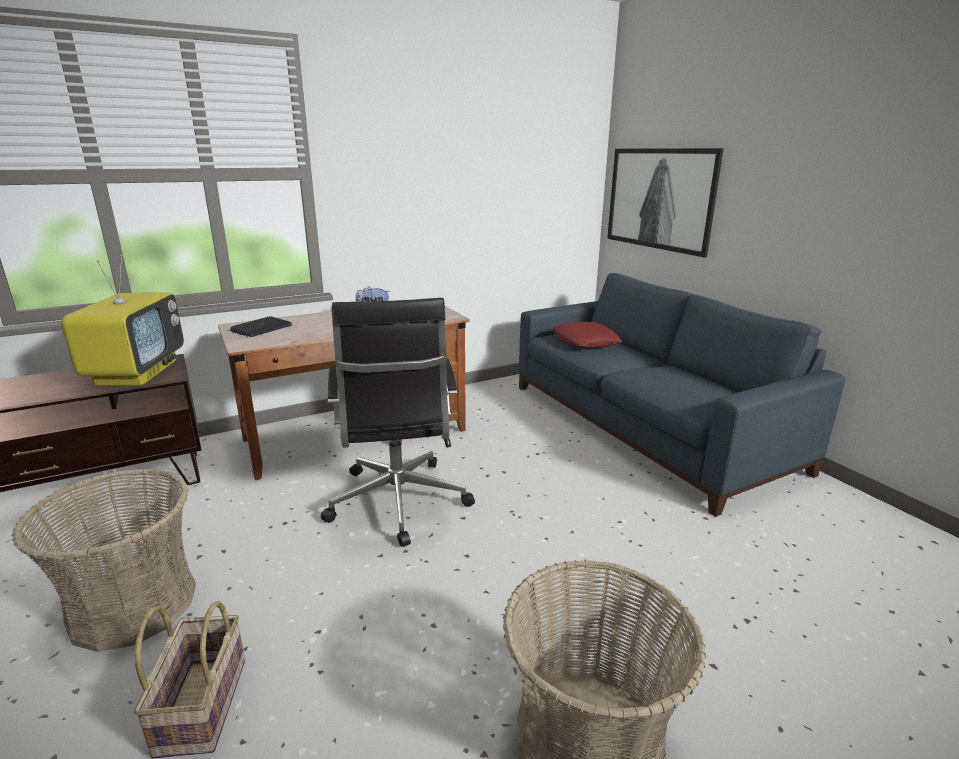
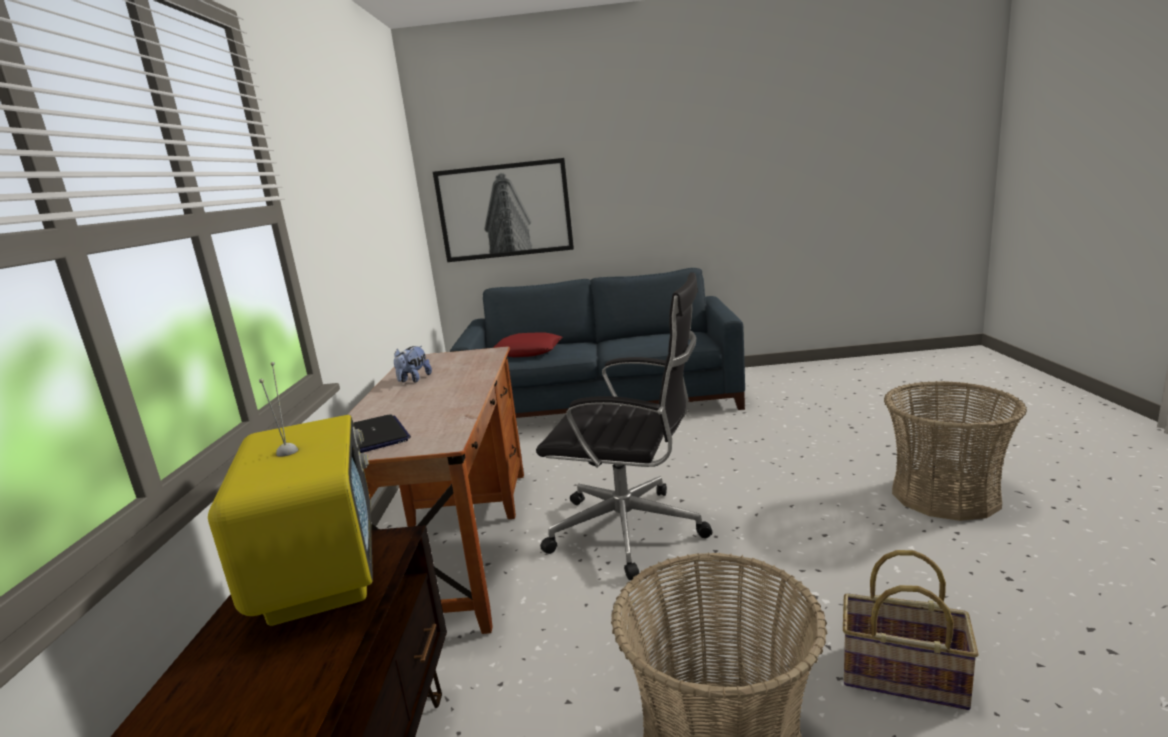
camera: 60 degrees left, 5 degrees down
television [61,255,184,386] -> television turned 45 degrees clockwise [208,362,373,626]

